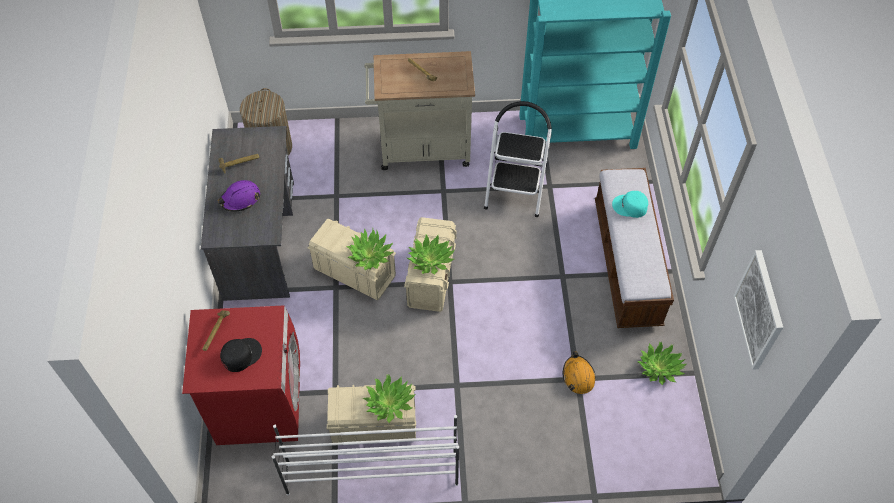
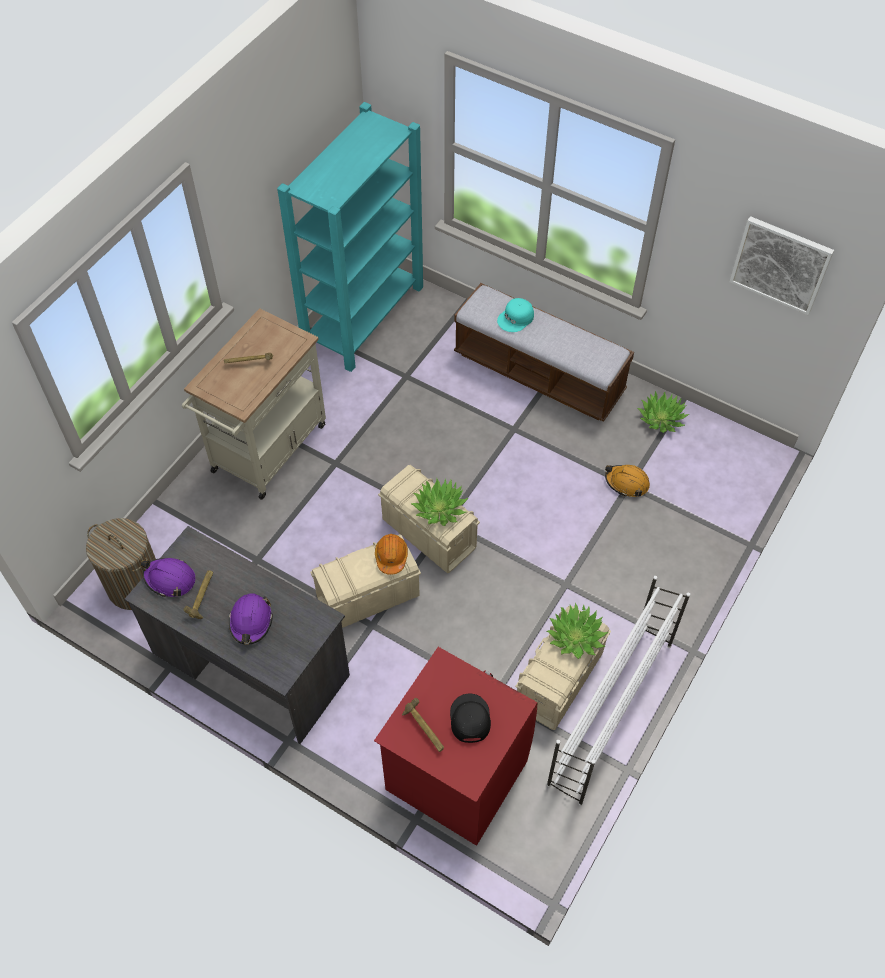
camera: 55 degrees left, 0 degrees up
potted plant [346,228,393,270] -> orange hard hat [375,534,408,575]
step ladder [484,101,552,217] -> none
none -> purple hard hat [141,558,195,597]

